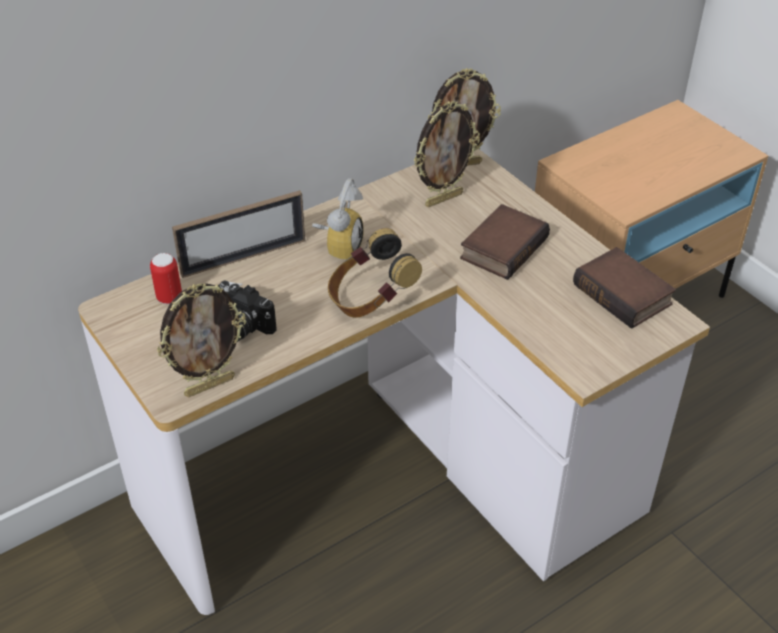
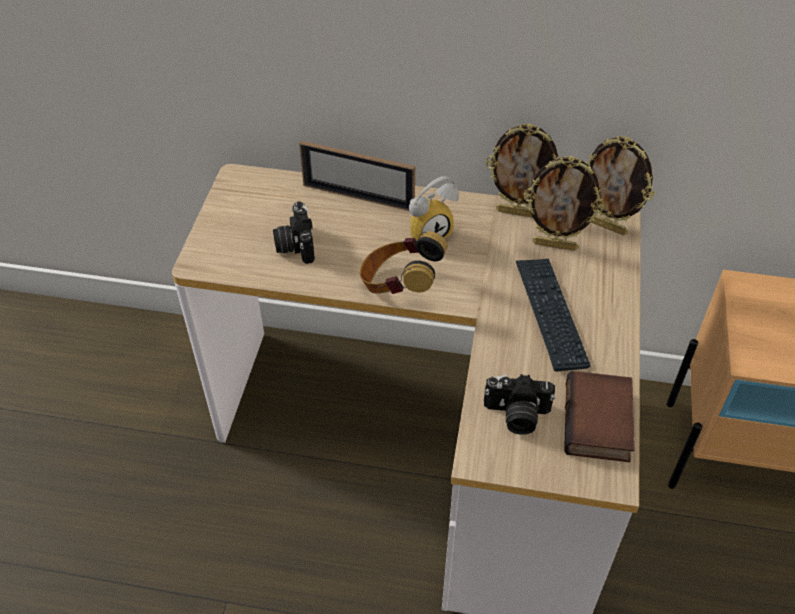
camera: 45 degrees right, 5 degrees up
can [150,253,182,304] -> none
picture frame [157,283,246,397] -> picture frame moved to [486,124,559,218]
book [460,204,550,280] -> keyboard [516,258,591,371]
none -> camera [484,374,555,435]

